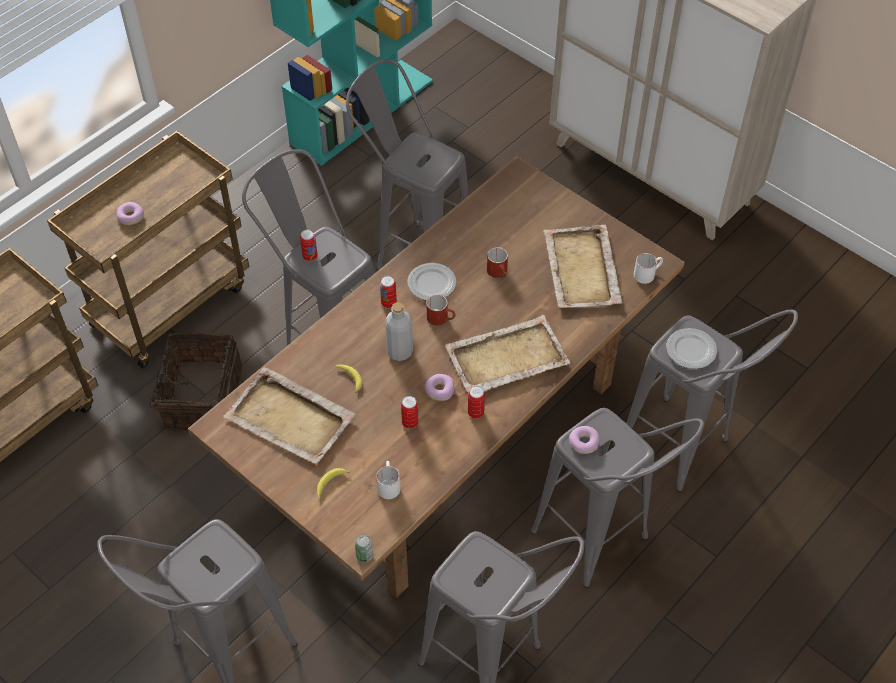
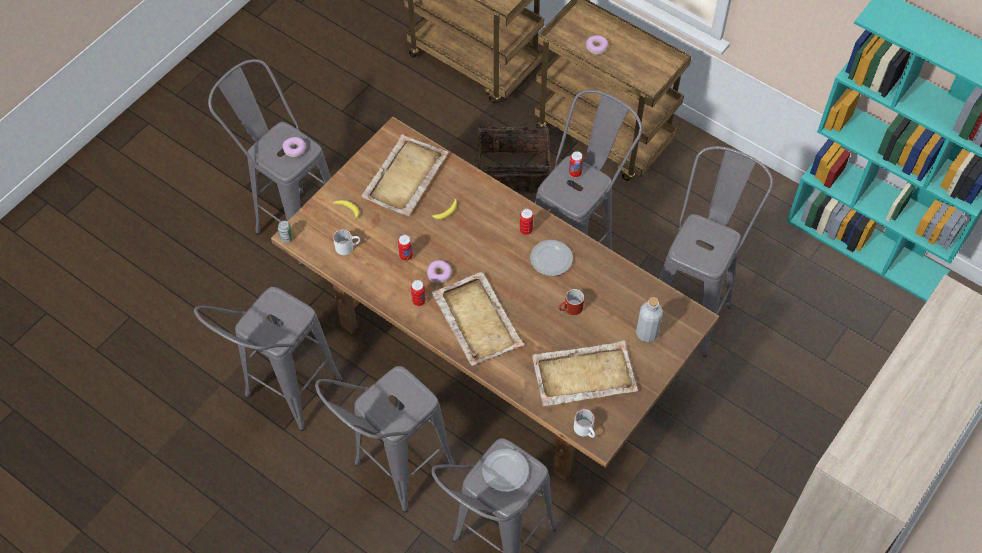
camera: 85 degrees right, 5 degrees up
grey bottle [385,302,413,361] -> grey bottle moved to [636,297,663,342]
red mug [426,294,456,326] -> none
donut [569,426,600,454] -> donut moved to [282,137,306,157]

